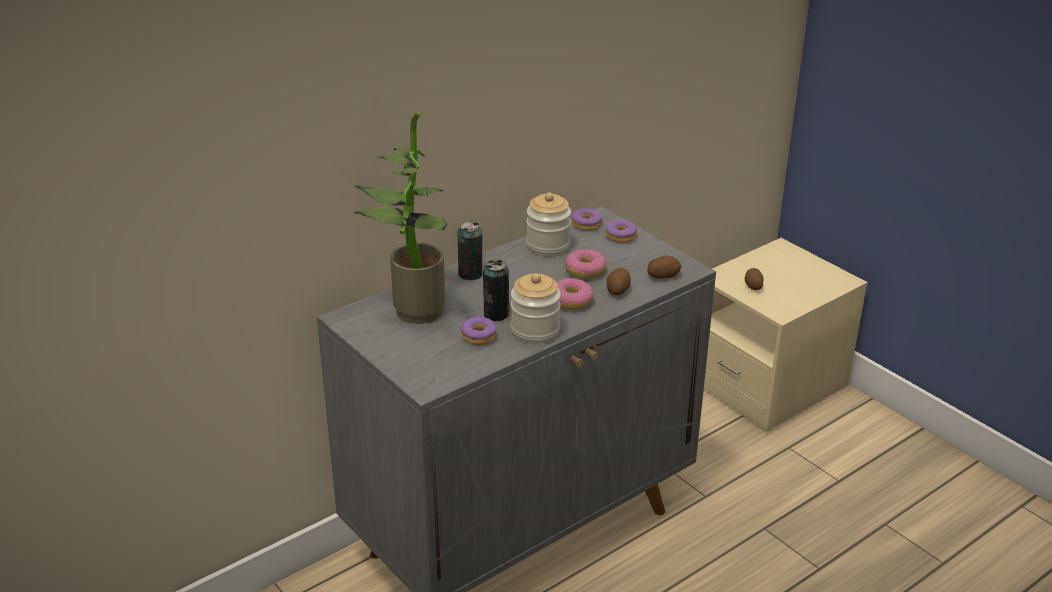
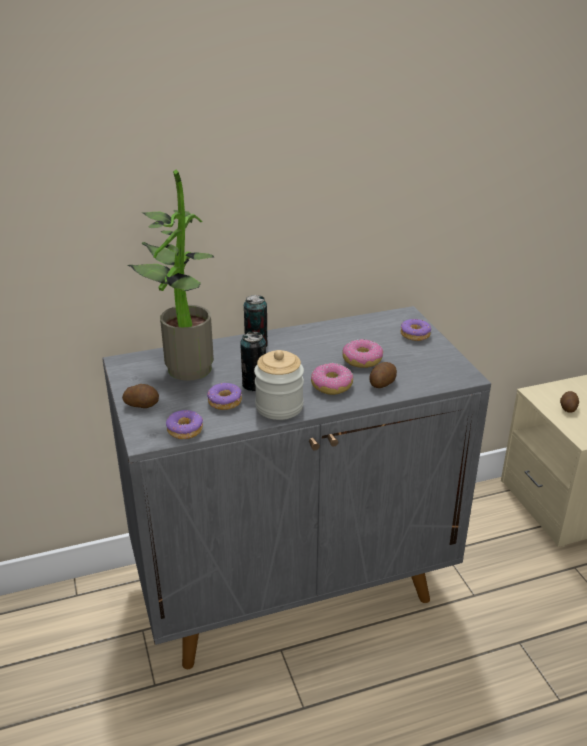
camera: 20 degrees right, 0 degrees up
jar [526,193,571,256] -> none
donut [572,208,602,231] -> donut moved to [166,410,203,439]
potato [647,256,681,279] -> potato moved to [122,384,159,408]

